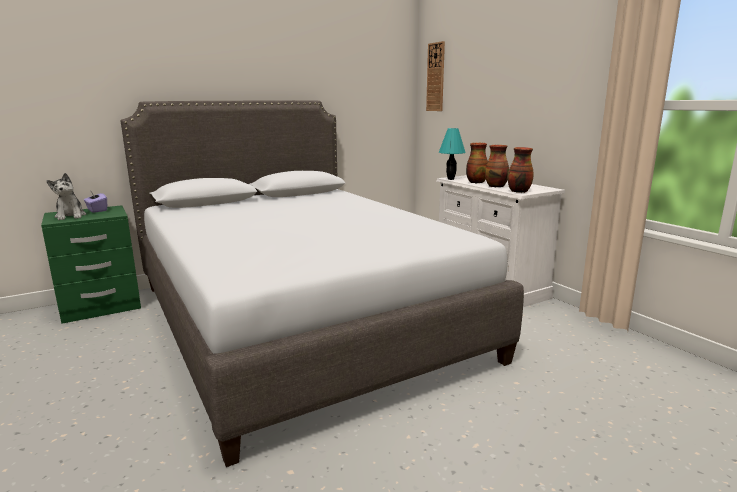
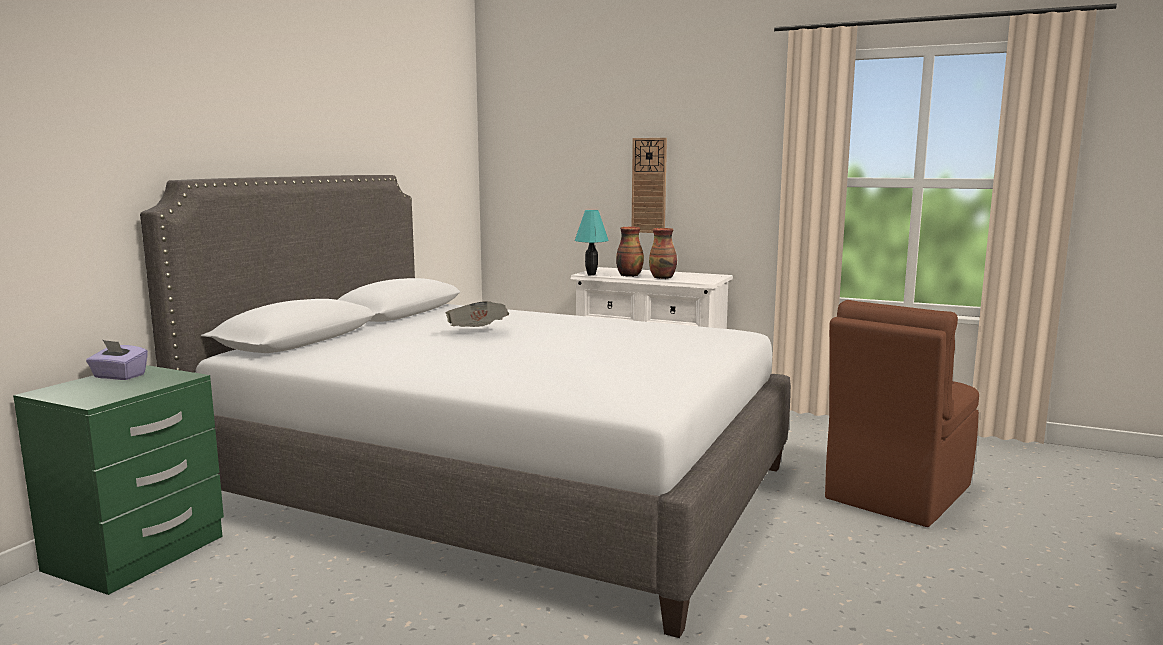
camera: 35 degrees left, 5 degrees down
plush toy [46,173,86,220] -> none
wall clock [426,41,445,111] -> wall clock moved to [632,138,667,233]
vase [507,147,533,193] -> none
none -> newspaper [445,301,509,327]
none -> brown chair [825,300,979,527]

